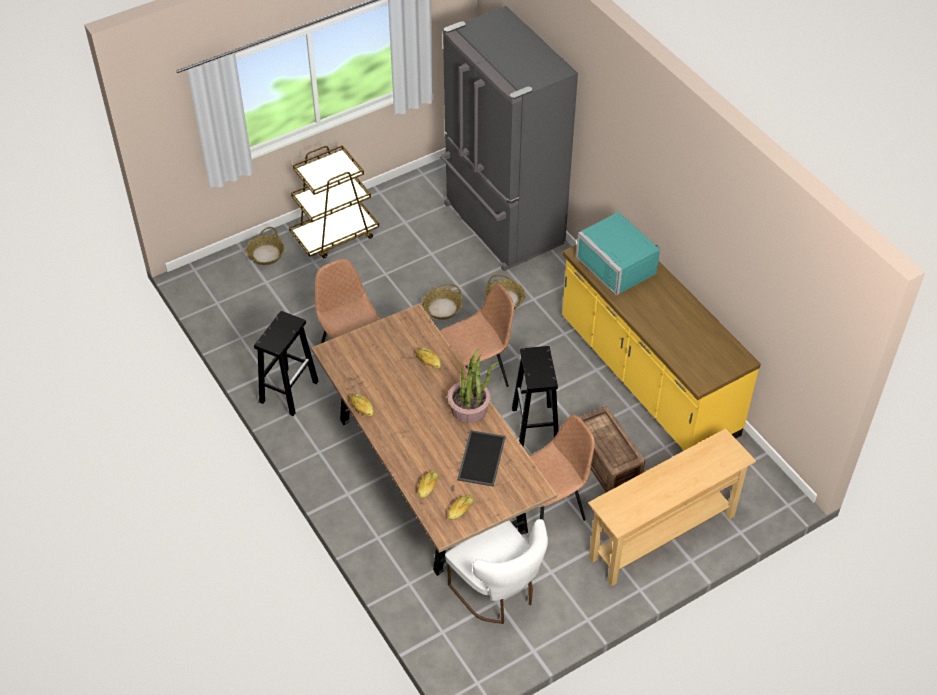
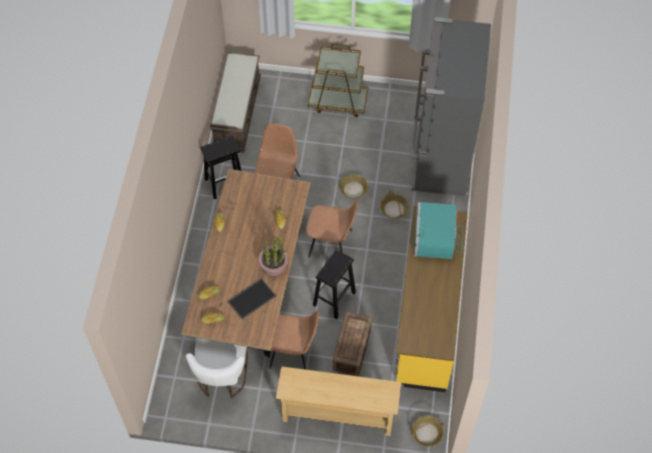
camera: 40 degrees right, 10 degrees up
basket [246,227,285,265] -> basket moved to [411,416,444,447]
none -> brown bench [210,51,261,153]

